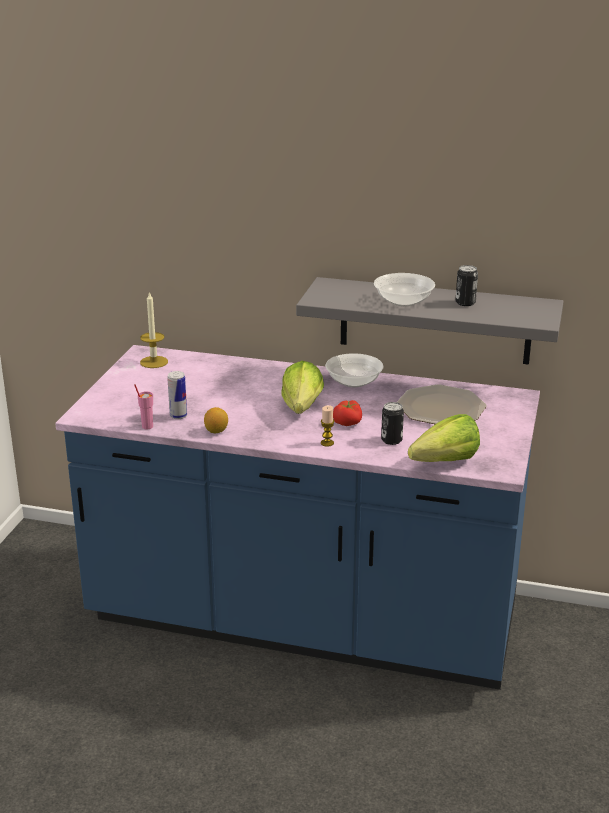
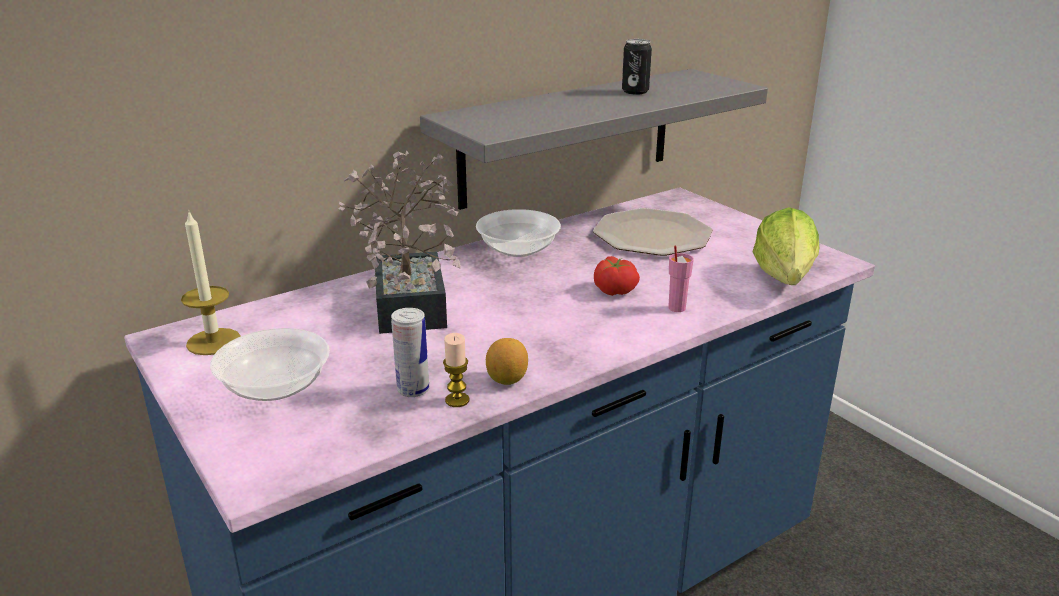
camera: 50 degrees left, 0 degrees up
pink cup [134,384,153,429] -> pink cup moved to [668,245,694,312]
lettuce [281,361,324,414] -> none
candle [321,405,334,447] -> candle moved to [443,333,470,407]
bowl [374,273,435,307] -> bowl moved to [210,328,330,401]
can [381,402,404,445] -> none
none -> potted plant [339,150,461,334]

